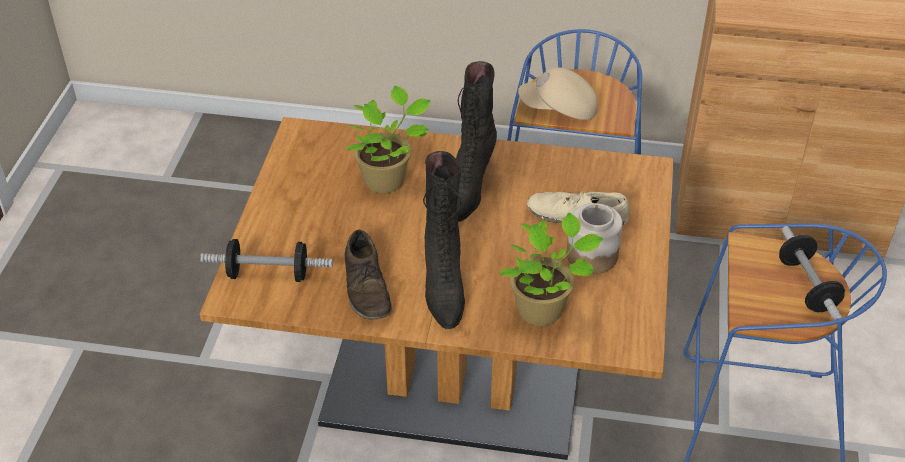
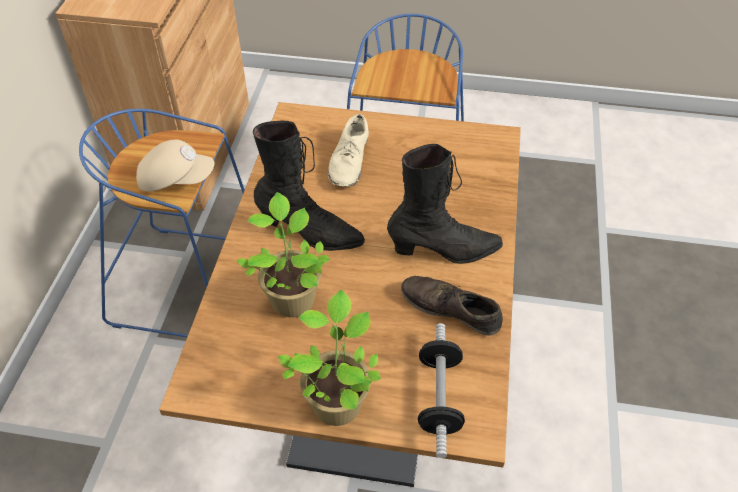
camera: 90 degrees left, 5 degrees up
brown shoe [345,230,392,320] -> brown shoe turned 135 degrees counterclockwise [401,276,503,336]
potted plant [500,213,604,326] -> potted plant moved to [278,290,381,426]
beige cap [518,67,598,120] -> beige cap turned 90 degrees counterclockwise [136,140,214,191]
jar [567,203,623,274] -> none
dumbbell [779,226,845,320] -> none

